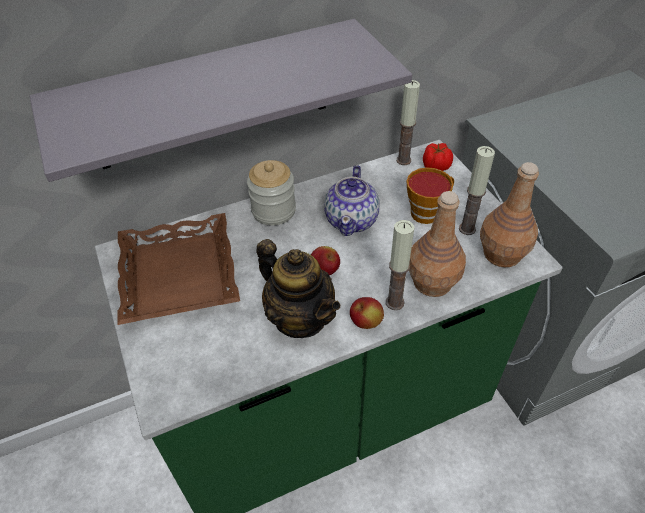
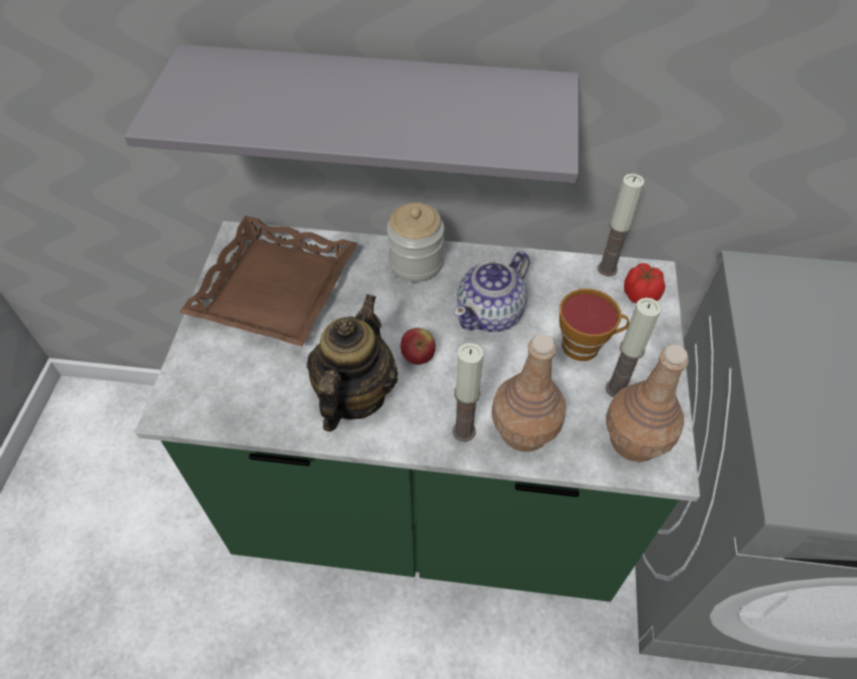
camera: 30 degrees right, 5 degrees up
teapot [256,239,340,338] -> teapot turned 150 degrees counterclockwise [307,294,398,432]
apple [350,297,384,329] -> none

